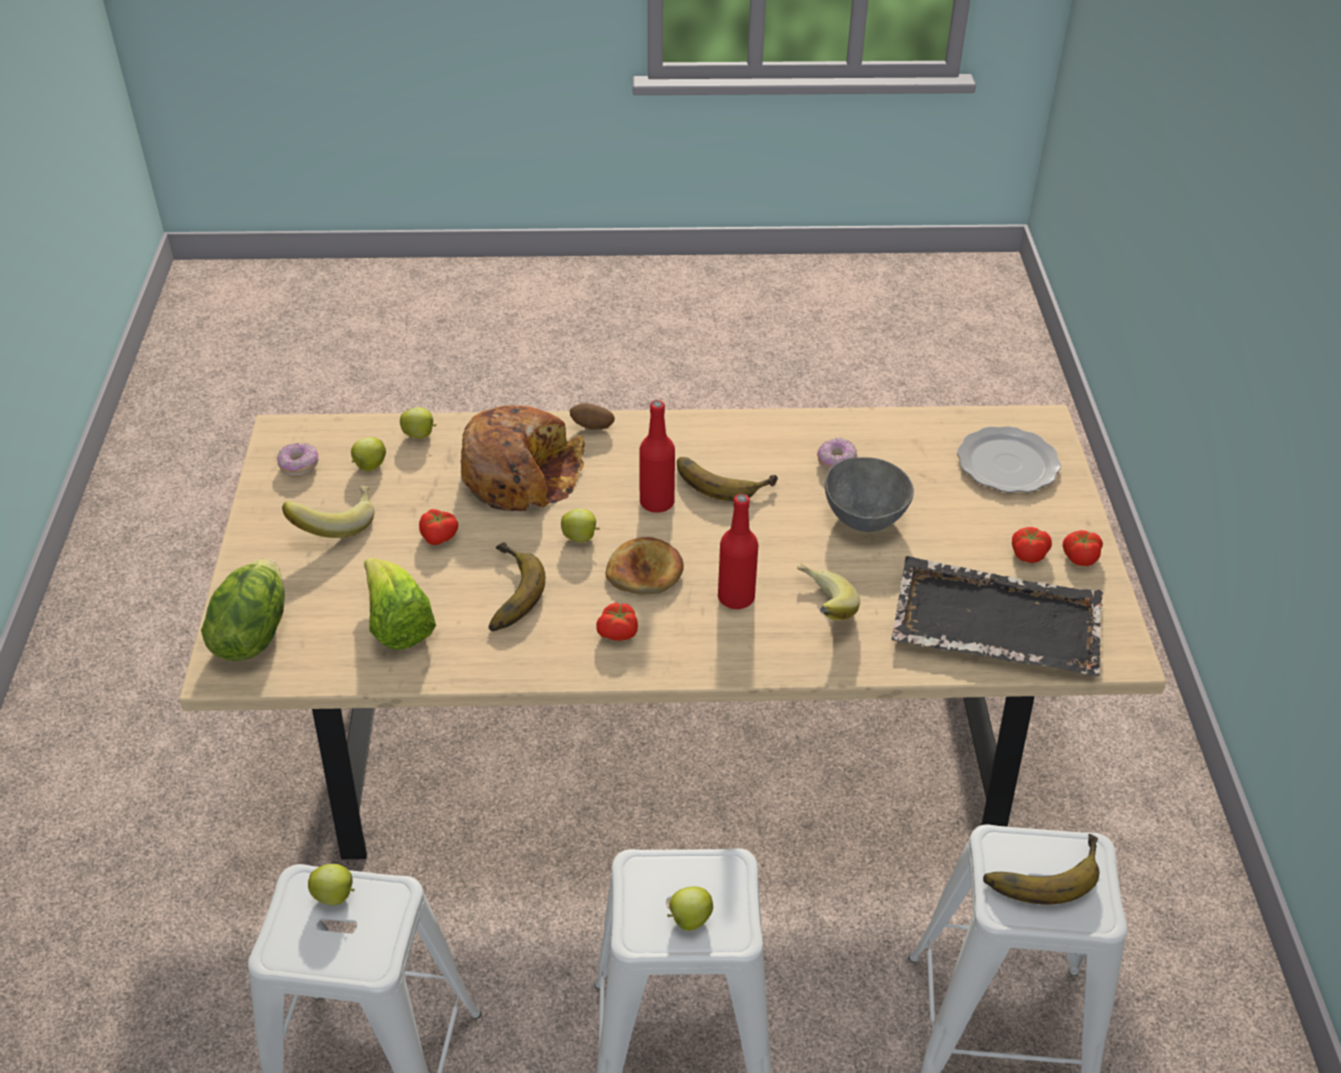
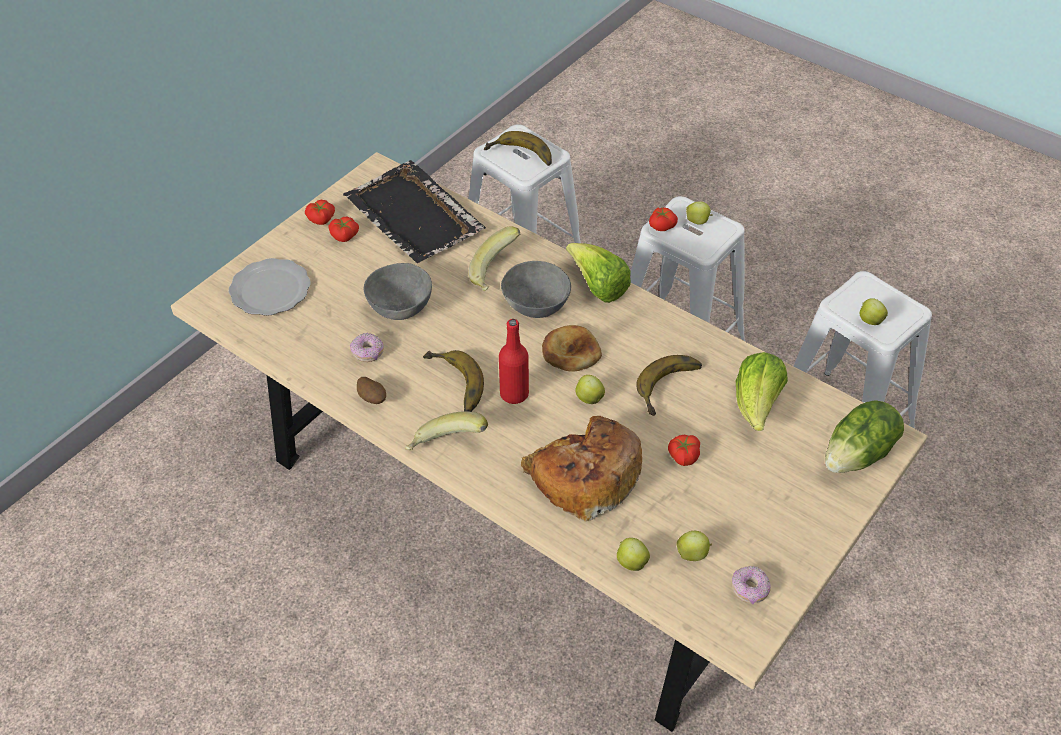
camera: 140 degrees left, 5 degrees up
banana [282,486,375,538] -> banana moved to [405,411,488,450]
potato [570,403,615,429] -> potato moved to [357,377,386,404]
tomato [596,603,638,641] -> tomato moved to [649,207,678,231]
red bottle [718,494,758,609] -> grey bowl [501,261,571,318]
none -> lettuce [566,243,631,303]

